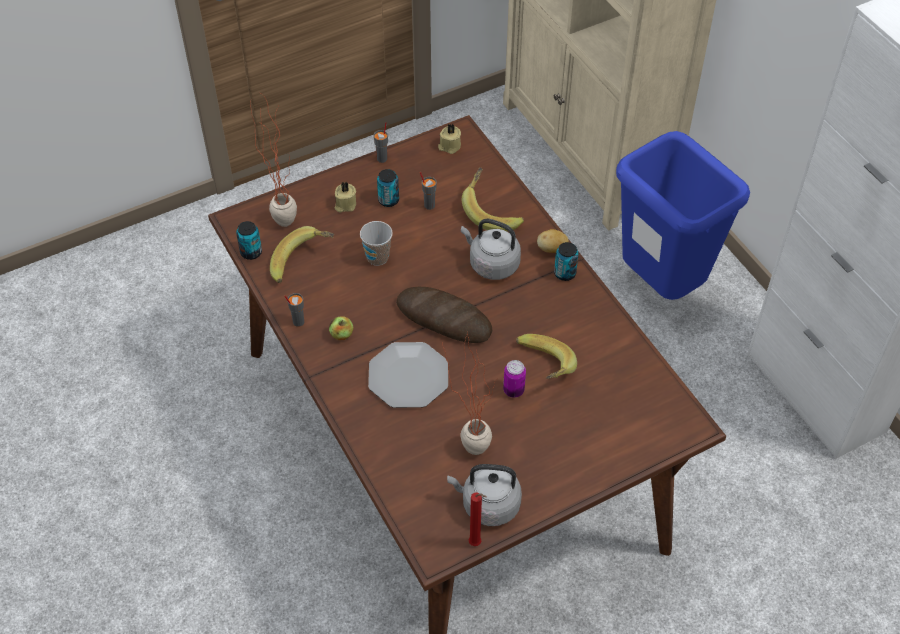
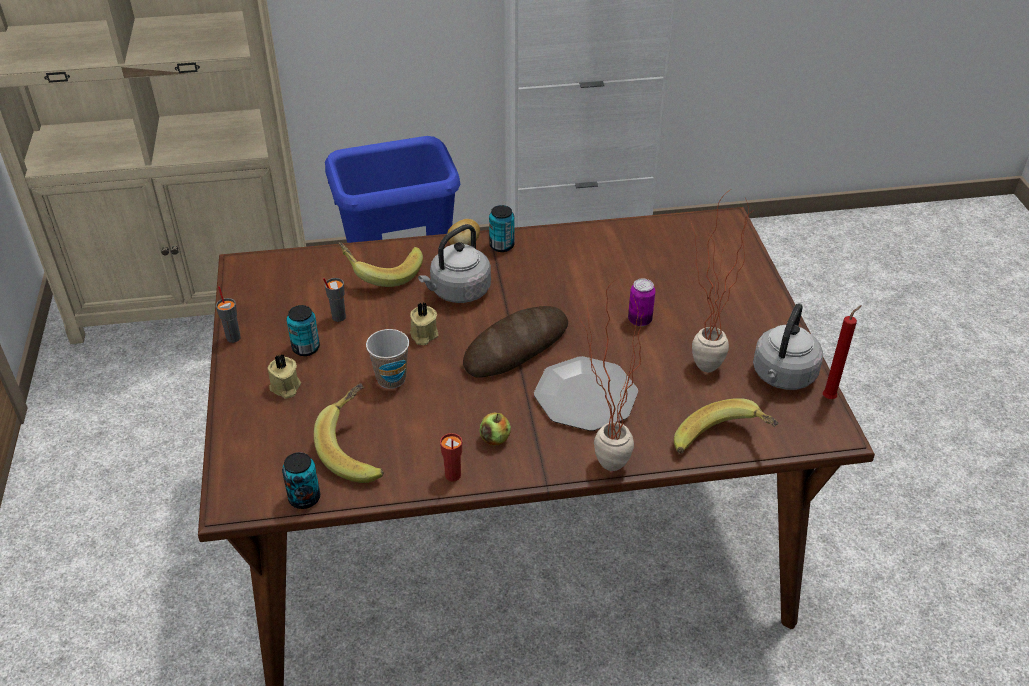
camera: 70 degrees left, 10 degrees down
potted plant [250,94,297,227] -> potted plant moved to [579,281,643,471]
grey cup [284,293,304,327] -> red cup [440,433,462,482]
beige candle [438,124,461,154] -> beige candle moved to [410,303,439,345]
banana [516,334,577,379] -> banana moved to [674,398,779,454]

